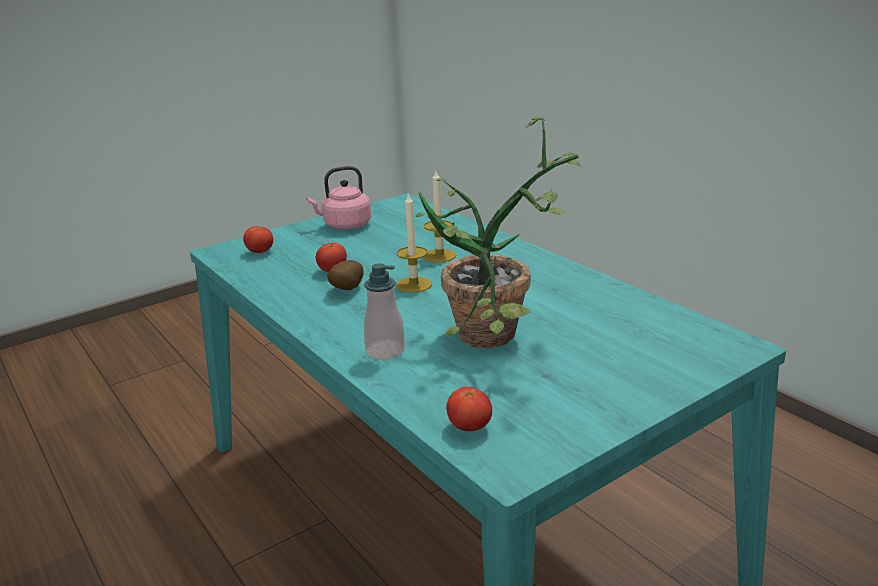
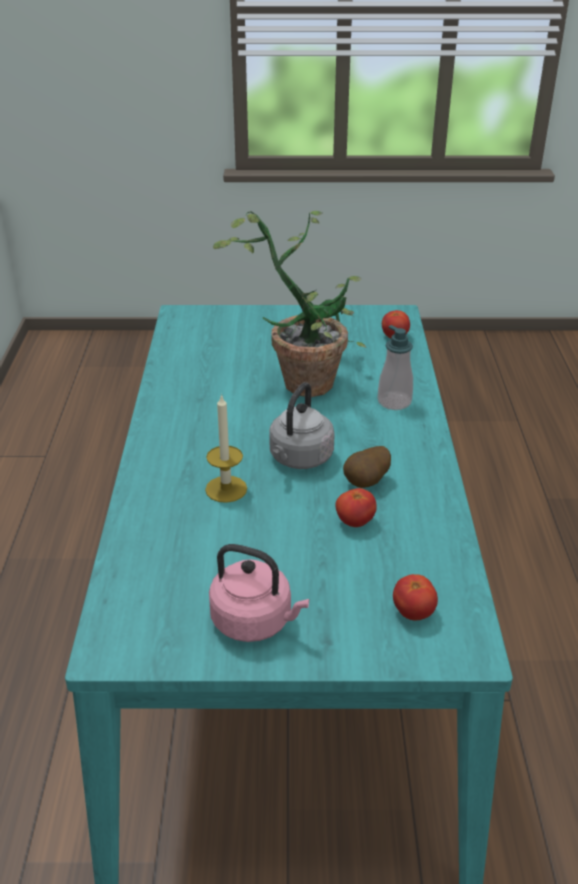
camera: 145 degrees left, 10 degrees up
candle [396,193,432,293] -> grey kettle [269,382,335,469]

